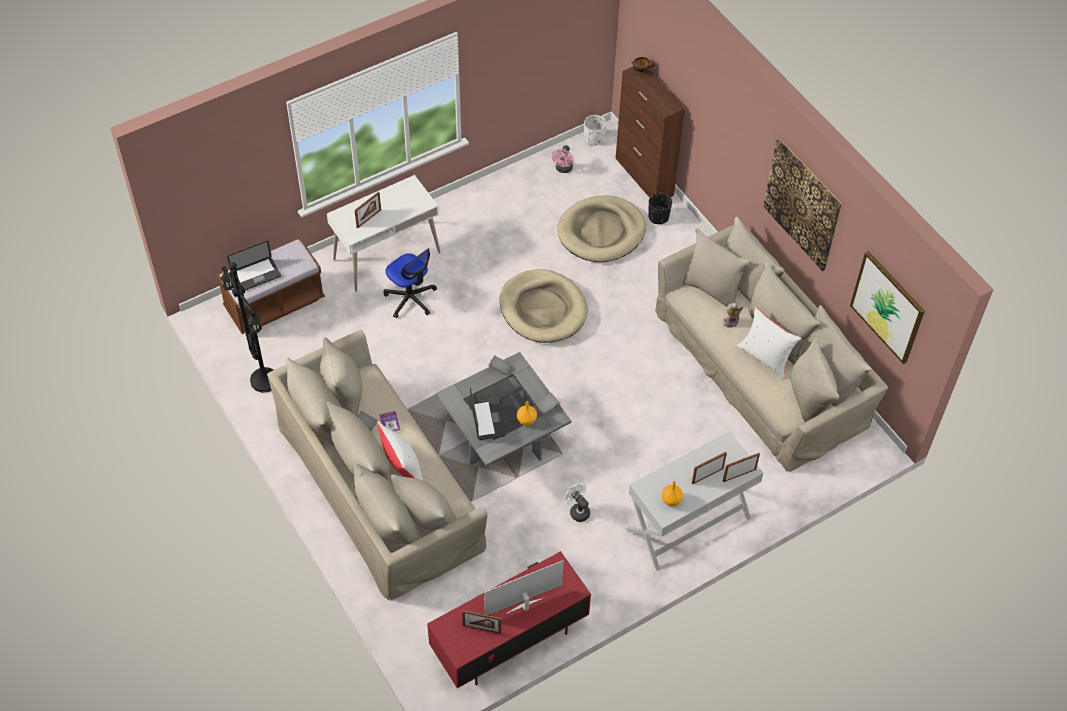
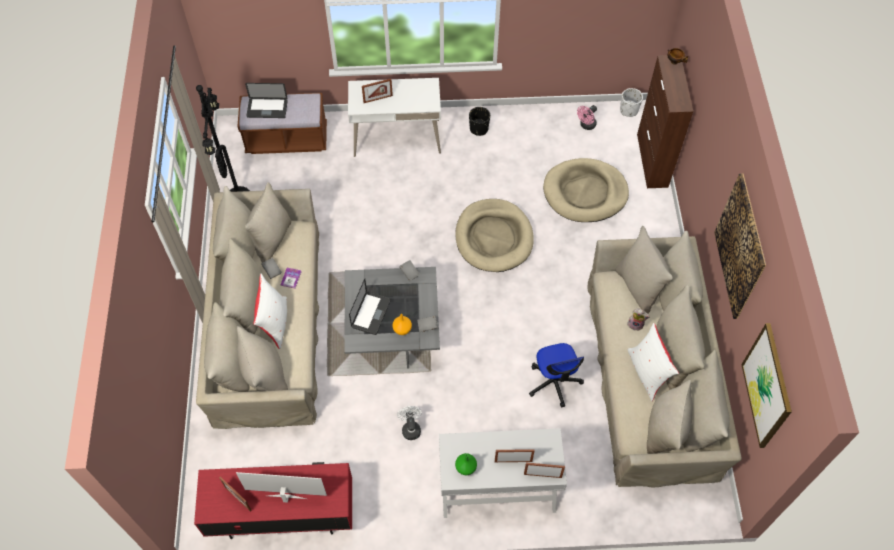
camera: 30 degrees right, 5 degrees up
office chair [383,248,437,318] -> office chair moved to [529,343,584,408]
black planter [648,193,672,224] -> black planter moved to [469,107,490,136]
orange vase [661,481,683,506] -> green vase [455,453,477,475]

